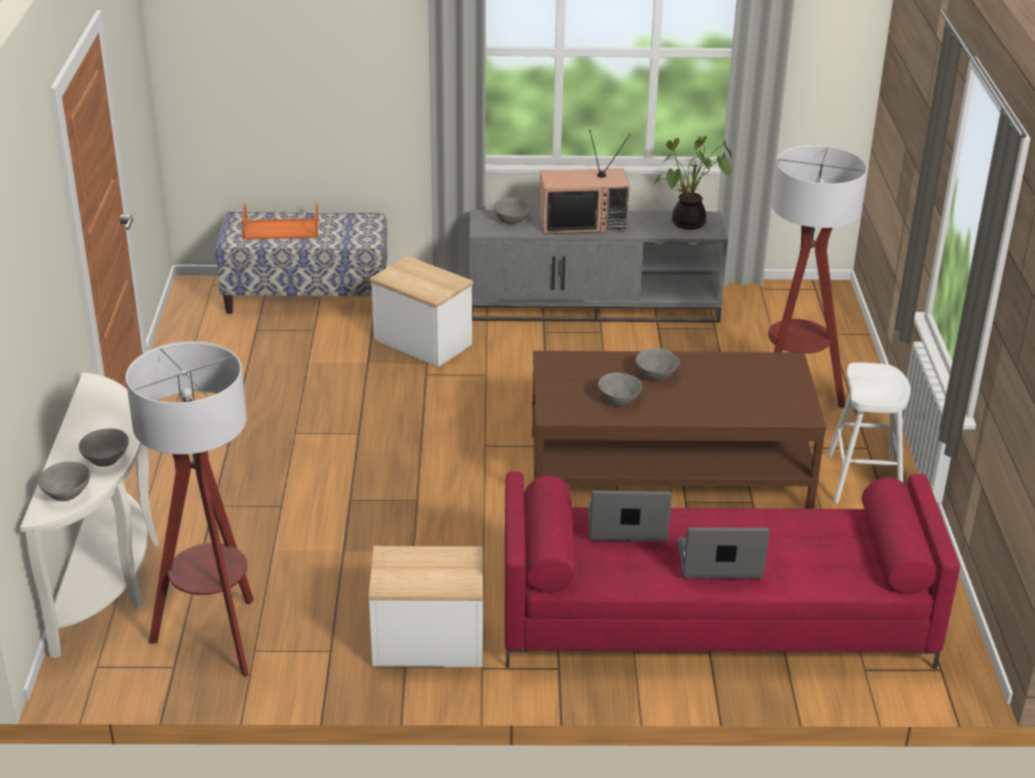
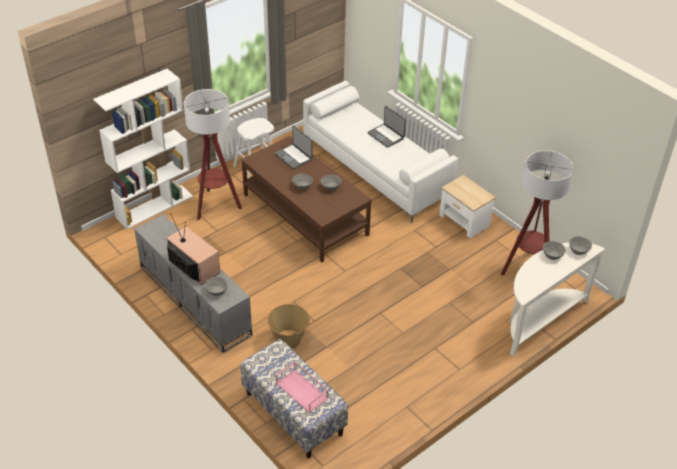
camera: 130 degrees left, 10 degrees up
orange tray [241,202,319,240] -> pink tray [276,361,329,413]
side table [370,256,473,367] -> basket [267,304,310,349]
red sofa [505,471,960,669] -> white sofa [303,81,458,223]
laptop [588,490,672,542] -> laptop moved to [275,125,313,170]
potted plant [654,136,732,230] -> none
none -> white bookcase [93,69,193,229]

